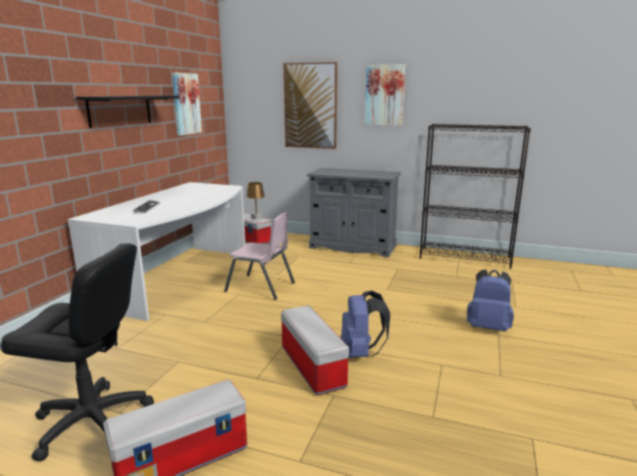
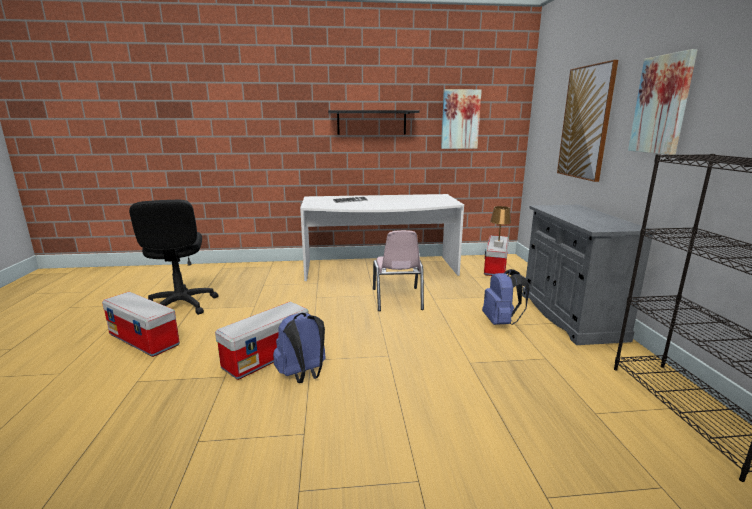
camera: 65 degrees right, 0 degrees up
blue backpack [467,269,514,331] -> blue backpack moved to [482,269,530,325]

